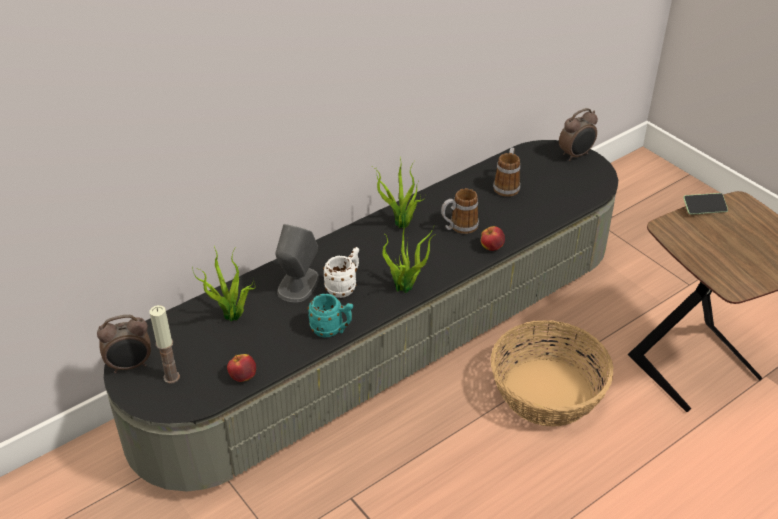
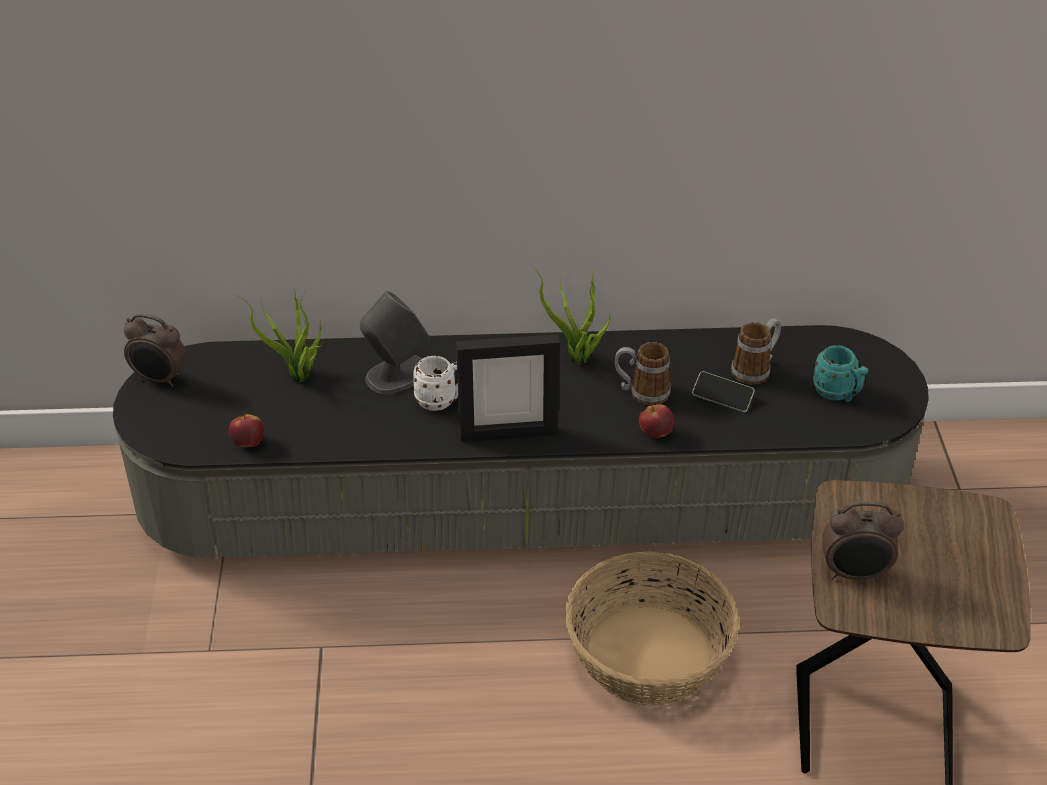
camera: 35 degrees right, 0 degrees up
candle [150,305,180,384] -> none
turquoise mug [308,294,353,338] -> turquoise mug moved to [813,345,868,402]
potted plant [382,220,436,293] -> picture frame [456,334,560,442]
alarm clock [559,108,598,161] -> alarm clock moved to [823,501,904,581]
phone [683,193,728,215] -> phone moved to [692,371,755,412]

